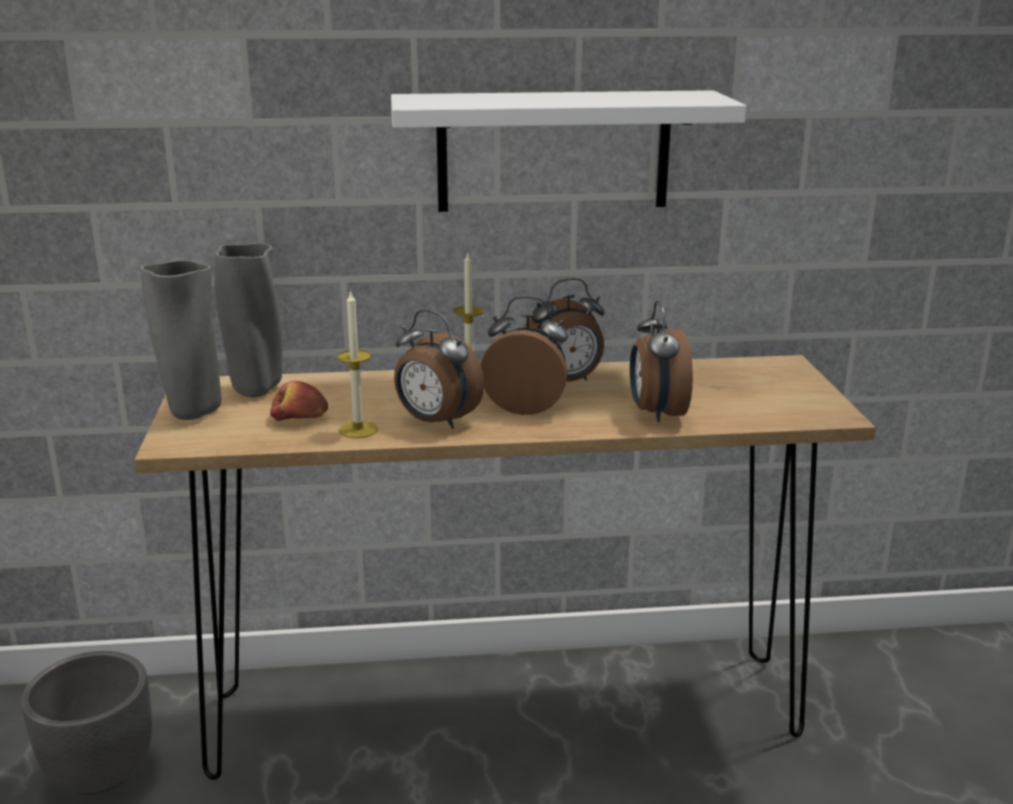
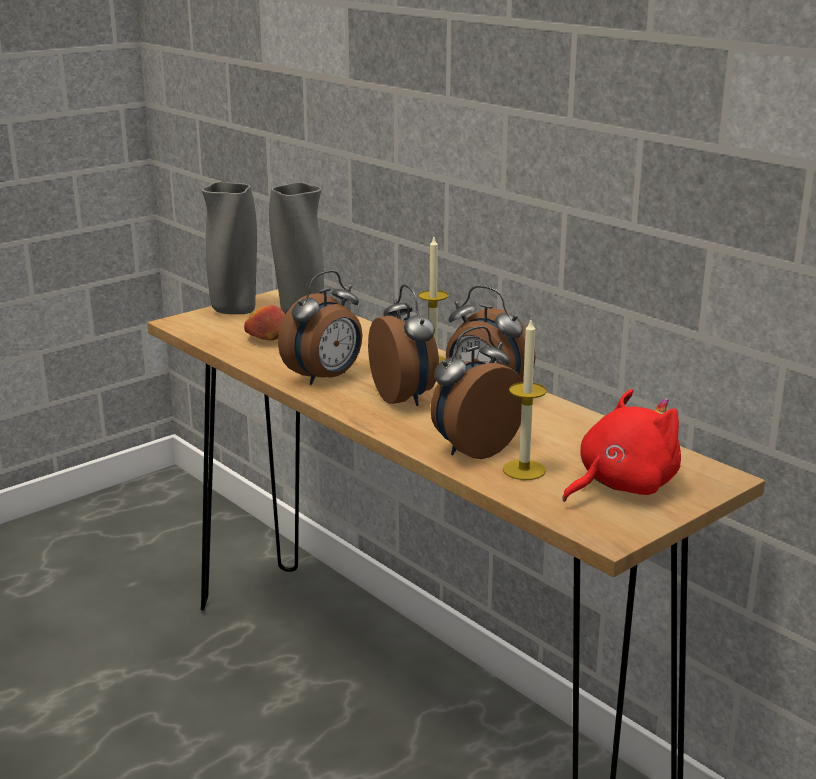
camera: 55 degrees right, 0 degrees up
grey planter [21,651,152,795] -> none
candle [337,290,378,438] -> candle moved to [503,320,547,480]
white shelf [391,90,746,212] -> none
alarm clock [394,309,484,429] -> alarm clock turned 135 degrees counterclockwise [278,270,362,385]
none -> red plush toy [562,389,681,502]

